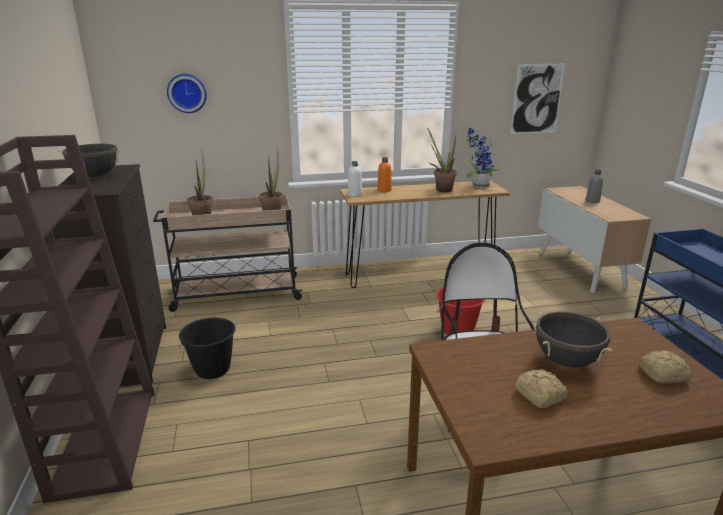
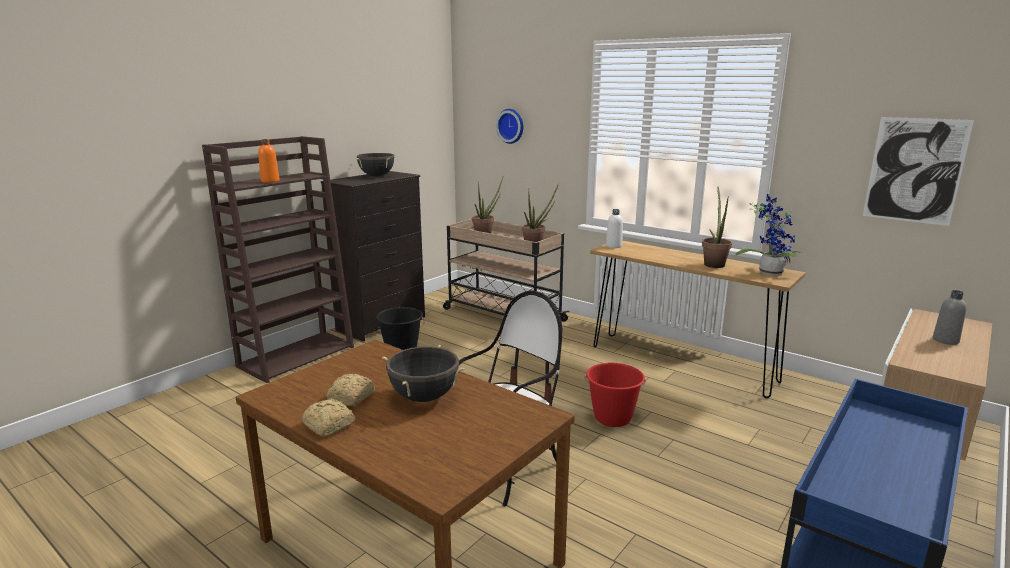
camera: 50 degrees right, 5 degrees down
orange bottle [377,157,392,192] -> orange bottle moved to [258,139,280,183]
bread [639,350,692,383] -> bread moved to [302,398,355,437]

